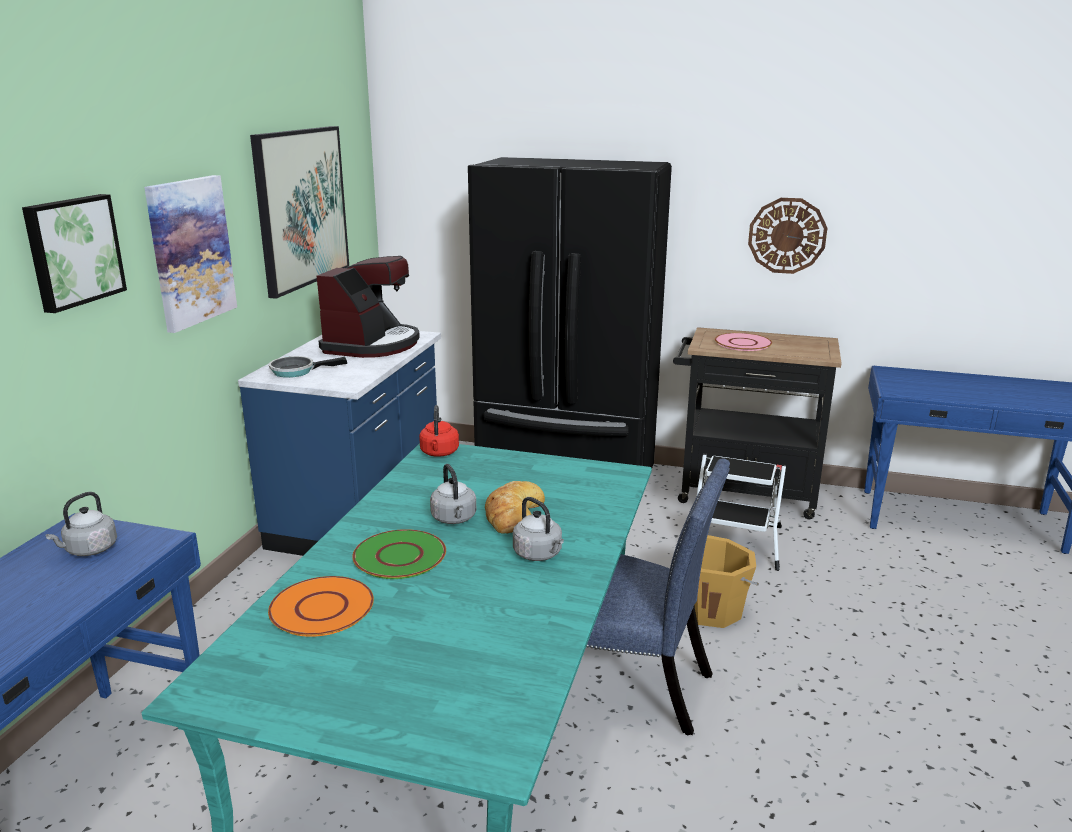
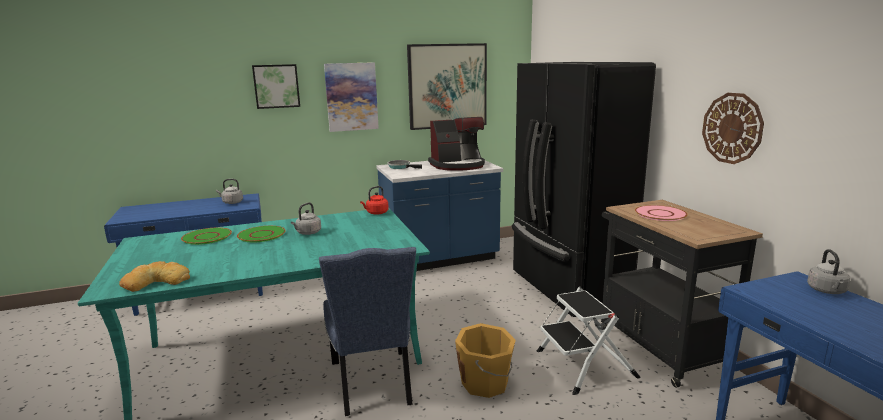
camera: 55 degrees right, 5 degrees down
orange plate [268,576,374,637] -> green plate [181,228,232,245]
bread [485,481,545,533] -> bread moved to [119,261,190,292]
grey kettle [513,497,564,561] -> grey kettle moved to [807,249,851,294]

